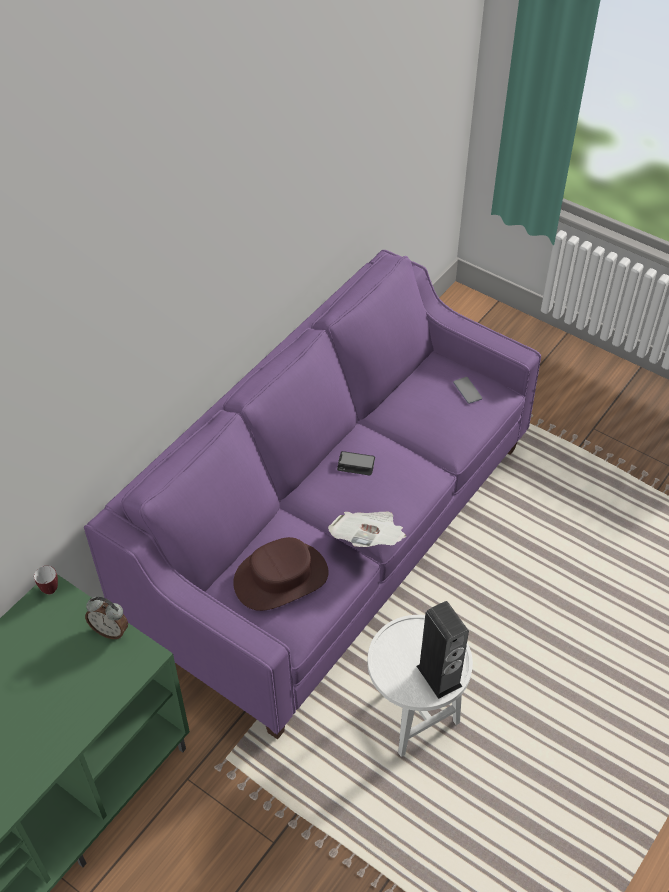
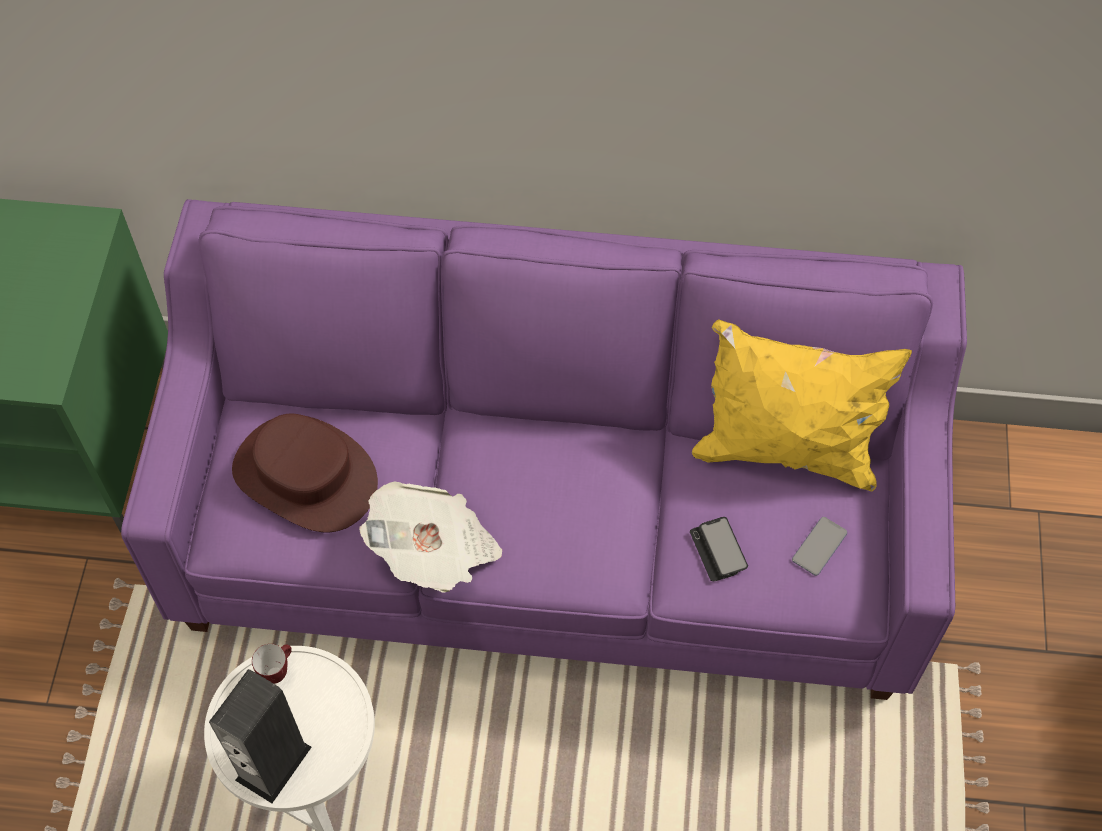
camera: 60 degrees right, 10 degrees up
mug [34,566,58,594] -> mug moved to [252,644,292,684]
alarm clock [85,597,128,639] -> none
phone [337,451,375,476] -> phone moved to [690,517,748,581]
none -> yellow pillow [692,319,912,491]

